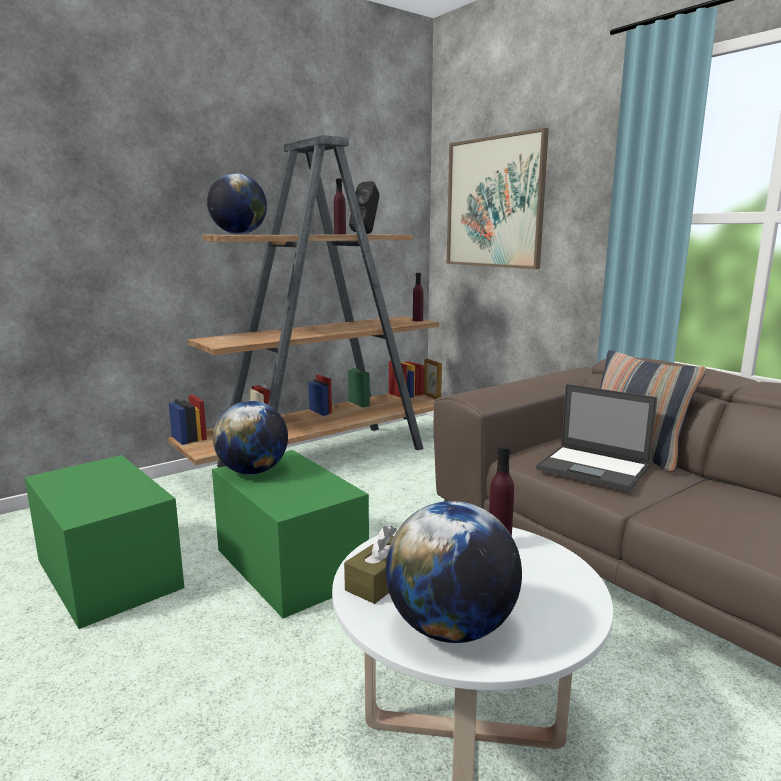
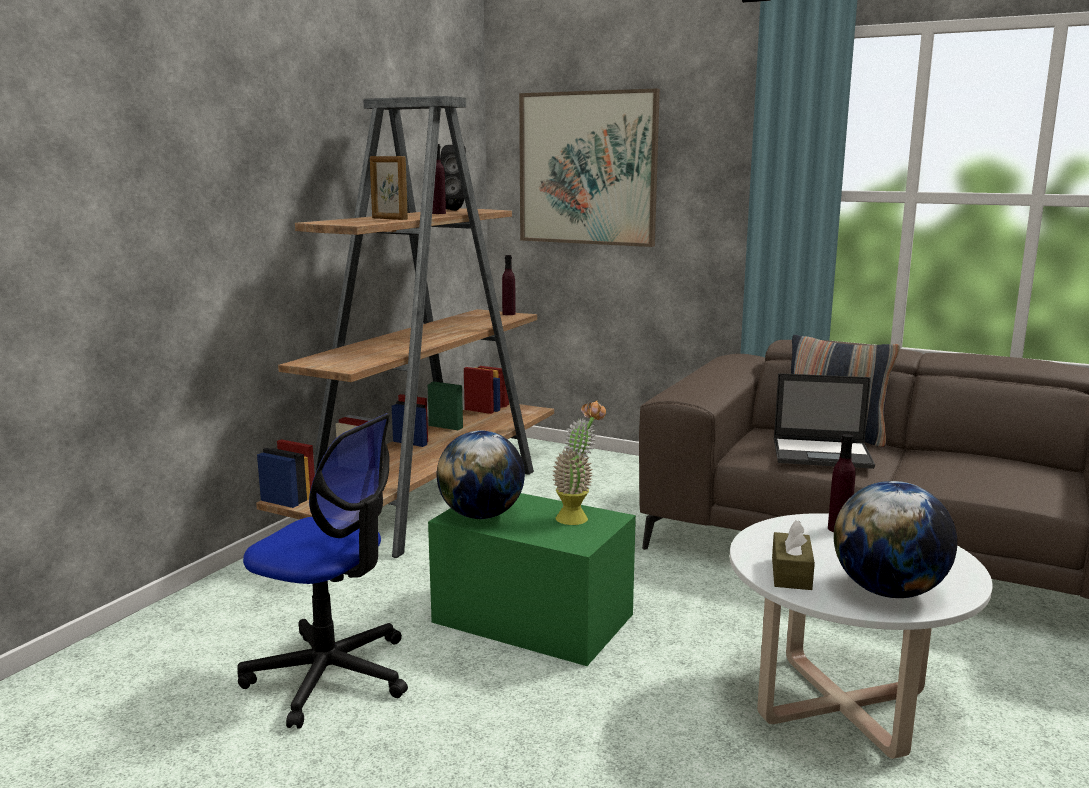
camera: 25 degrees left, 0 degrees up
green storage box [25,455,184,629] -> office chair [237,413,408,729]
globe [207,173,267,234] -> none
picture frame [424,359,442,399] -> picture frame moved to [370,156,408,220]
none -> potted plant [553,400,606,525]

